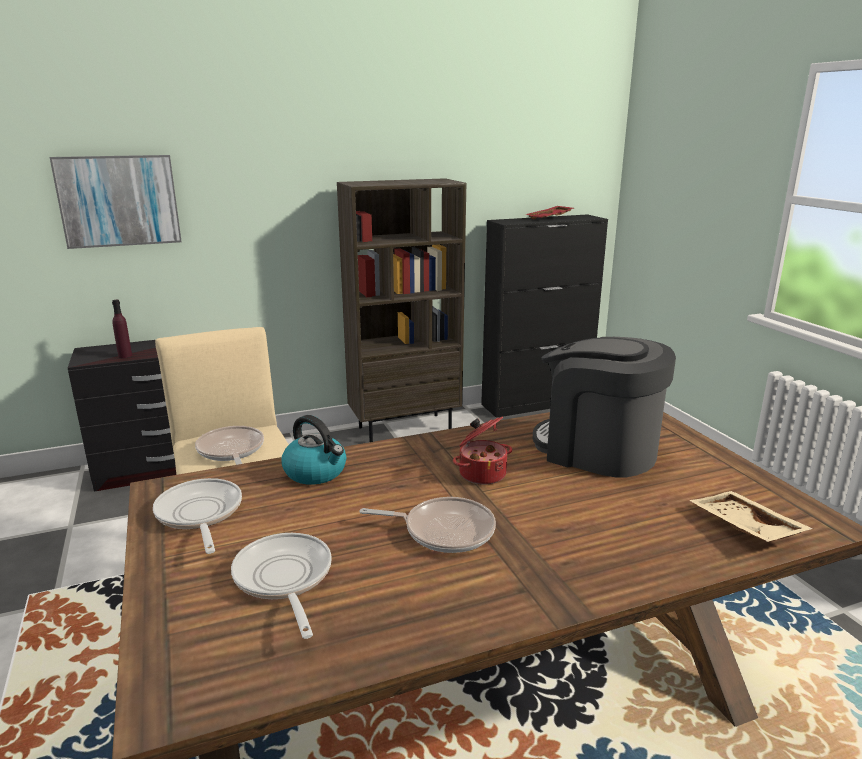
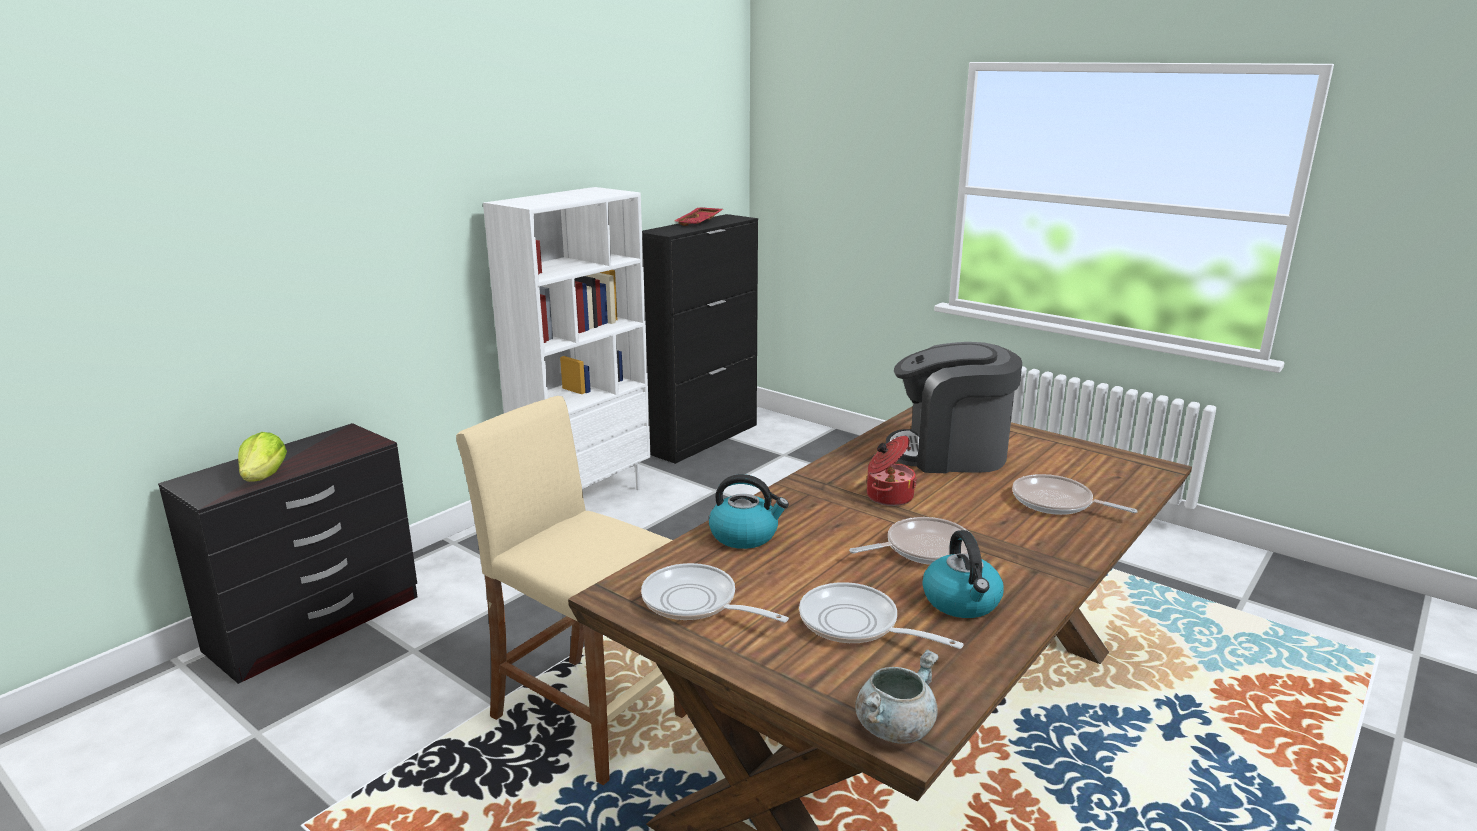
camera: 30 degrees left, 0 degrees up
picture [50,155,182,249] -> none
purple bottle [112,300,132,358] -> lettuce [238,432,287,482]
frying pan [195,426,264,465] -> frying pan moved to [1012,474,1138,515]
brown bookcase [337,178,466,442] -> white bookcase [483,187,651,490]
beige tray [689,491,813,542] -> none
none -> grey cooking pot [855,650,939,744]
none -> kettle [922,530,1003,618]

